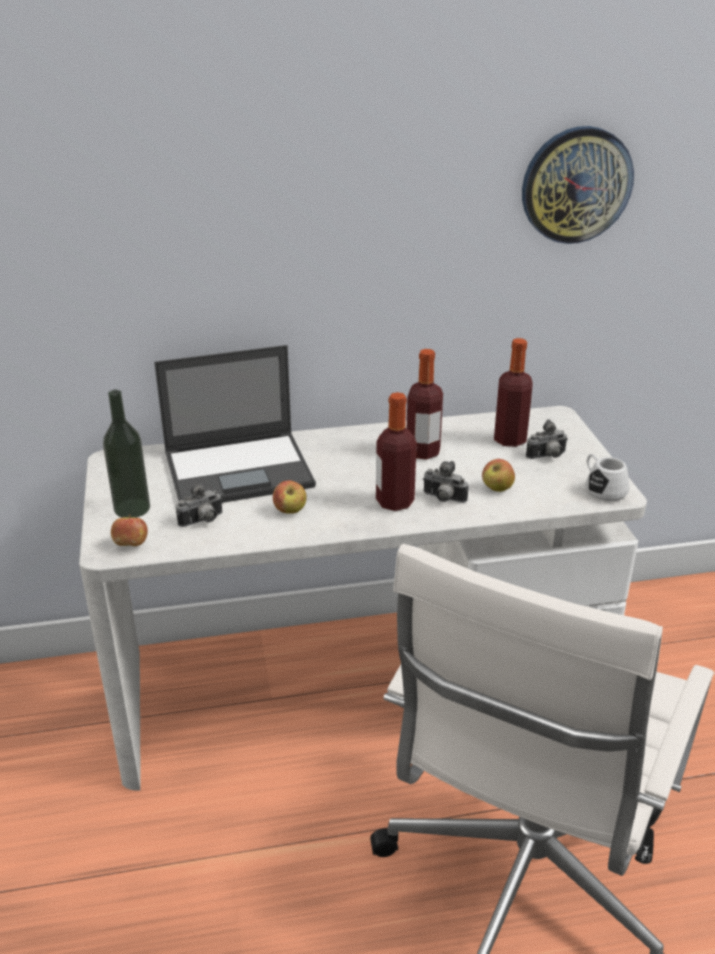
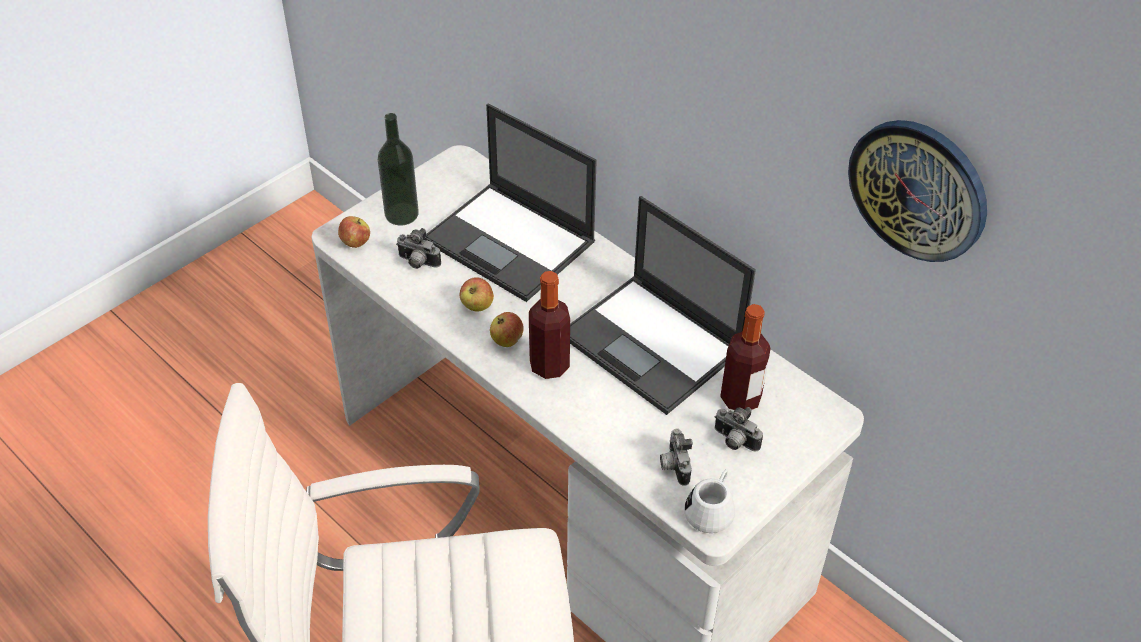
camera: 55 degrees right, 15 degrees up
bottle [407,349,443,459] -> laptop [570,196,756,415]
camera [423,461,468,503] -> camera moved to [660,428,693,486]
apple [482,459,515,492] -> apple moved to [490,312,524,347]

